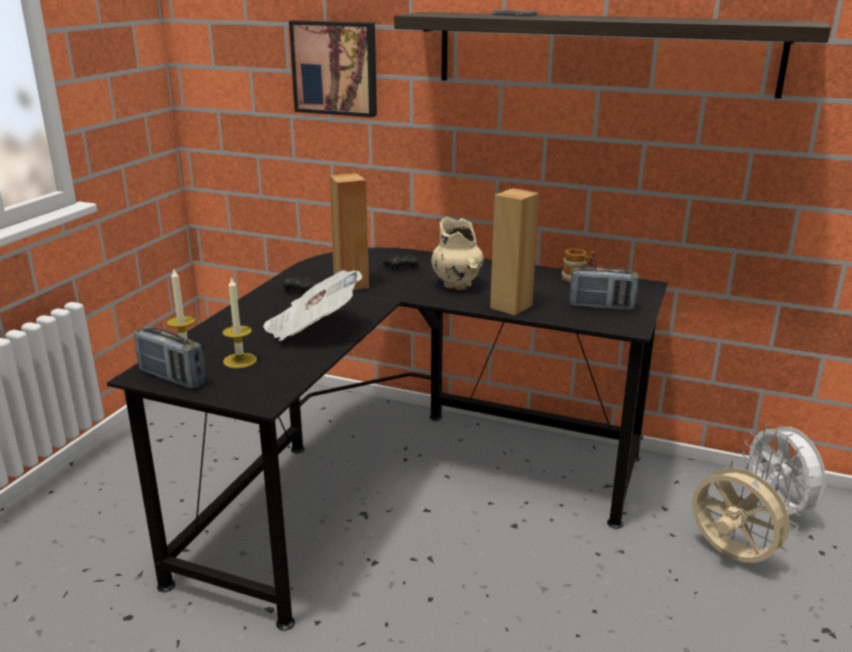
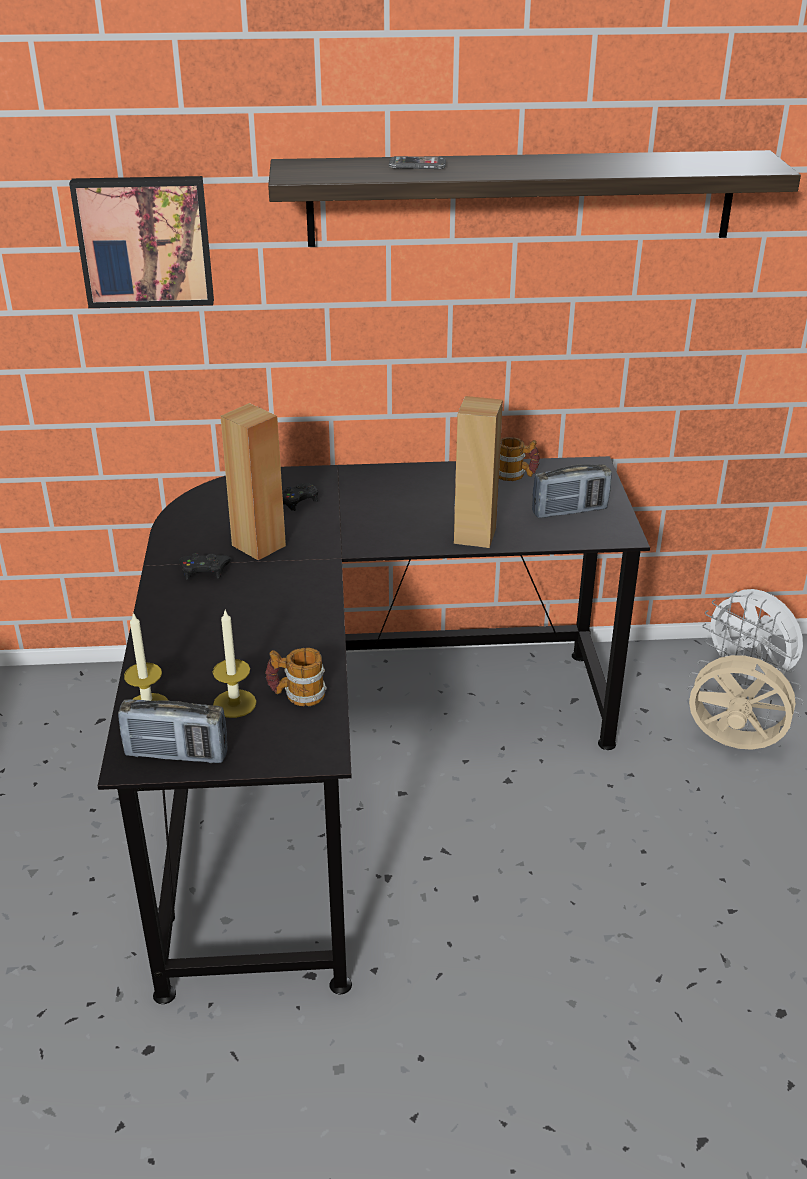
camera: 25 degrees left, 10 degrees up
newspaper [263,270,362,341] -> none
beige vase [431,216,484,290] -> none
none -> mug [265,648,327,706]

